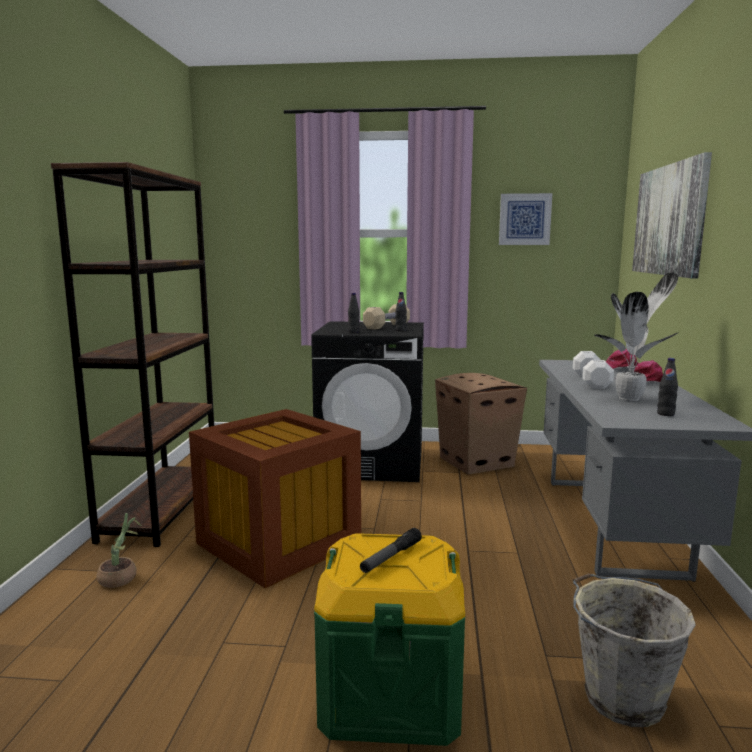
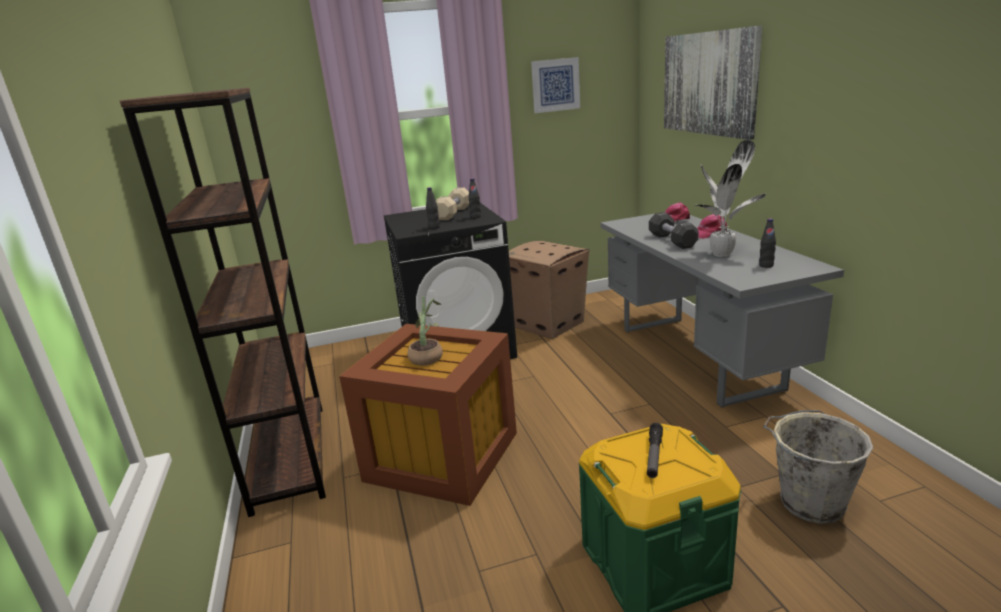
camera: 20 degrees left, 10 degrees up
potted plant [96,513,142,588] -> potted plant moved to [408,296,443,366]
white dumbbell [573,351,614,389] -> black dumbbell [649,212,699,249]

